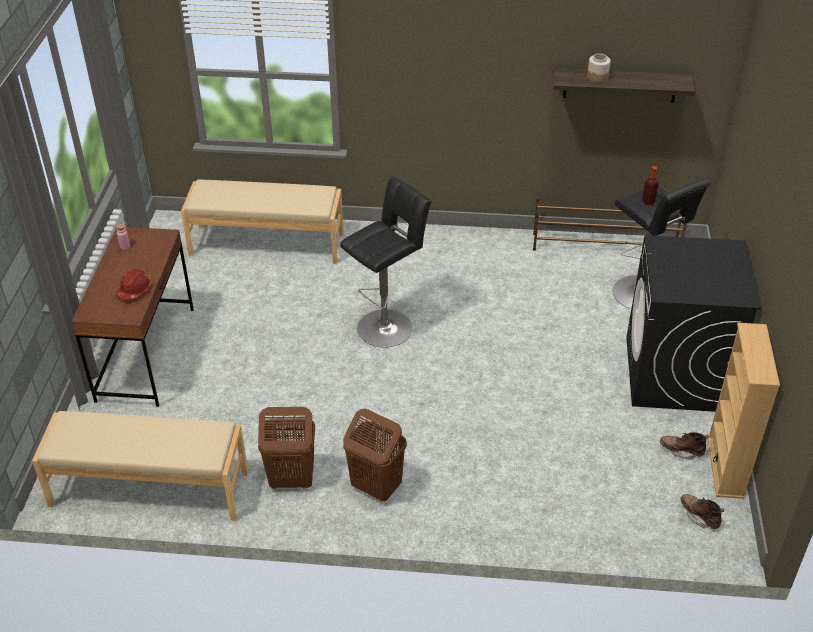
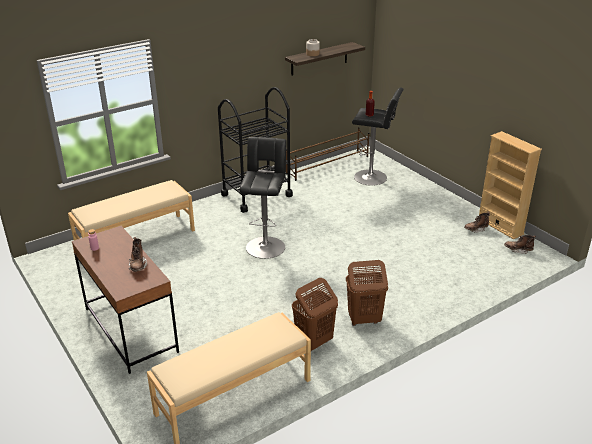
camera: 40 degrees left, 10 degrees down
red hard hat [116,269,151,301] -> brown boot [129,237,147,272]
black washing machine [626,235,761,412] -> none
none -> black cart [218,87,293,213]

